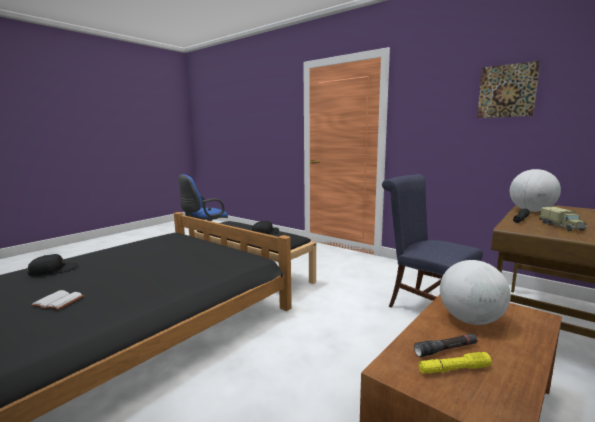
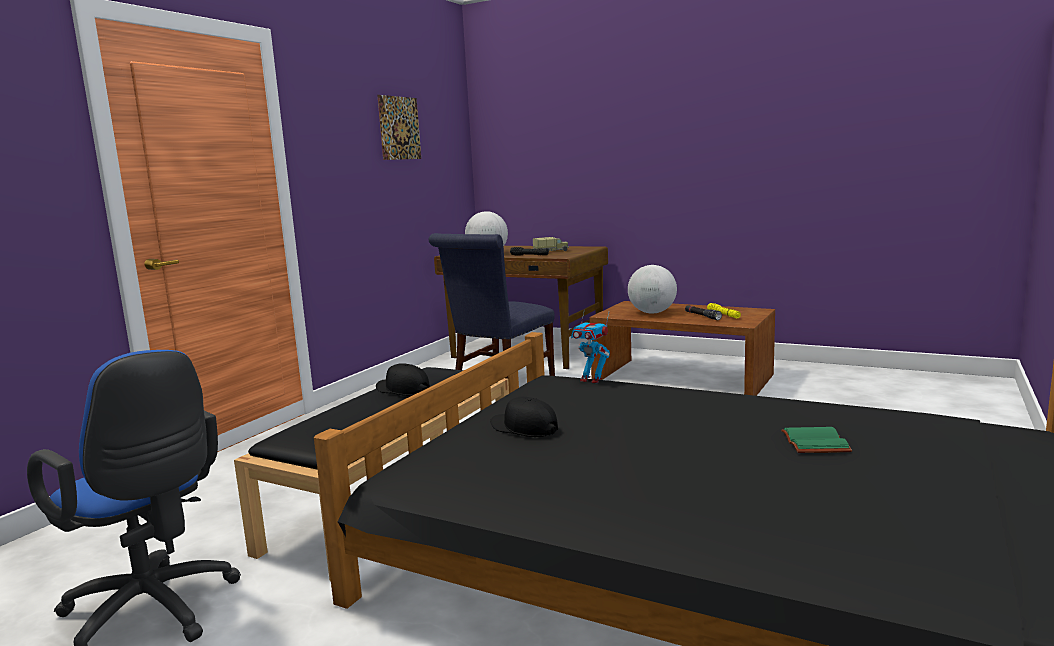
camera: 100 degrees left, 0 degrees up
black cap [28,254,77,277] -> black cap moved to [490,396,558,437]
white book [30,290,85,310] -> green book [781,427,852,453]
none -> toy robot [571,313,610,383]

